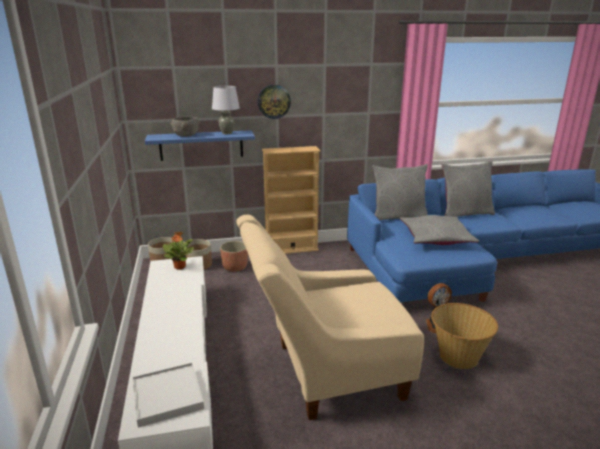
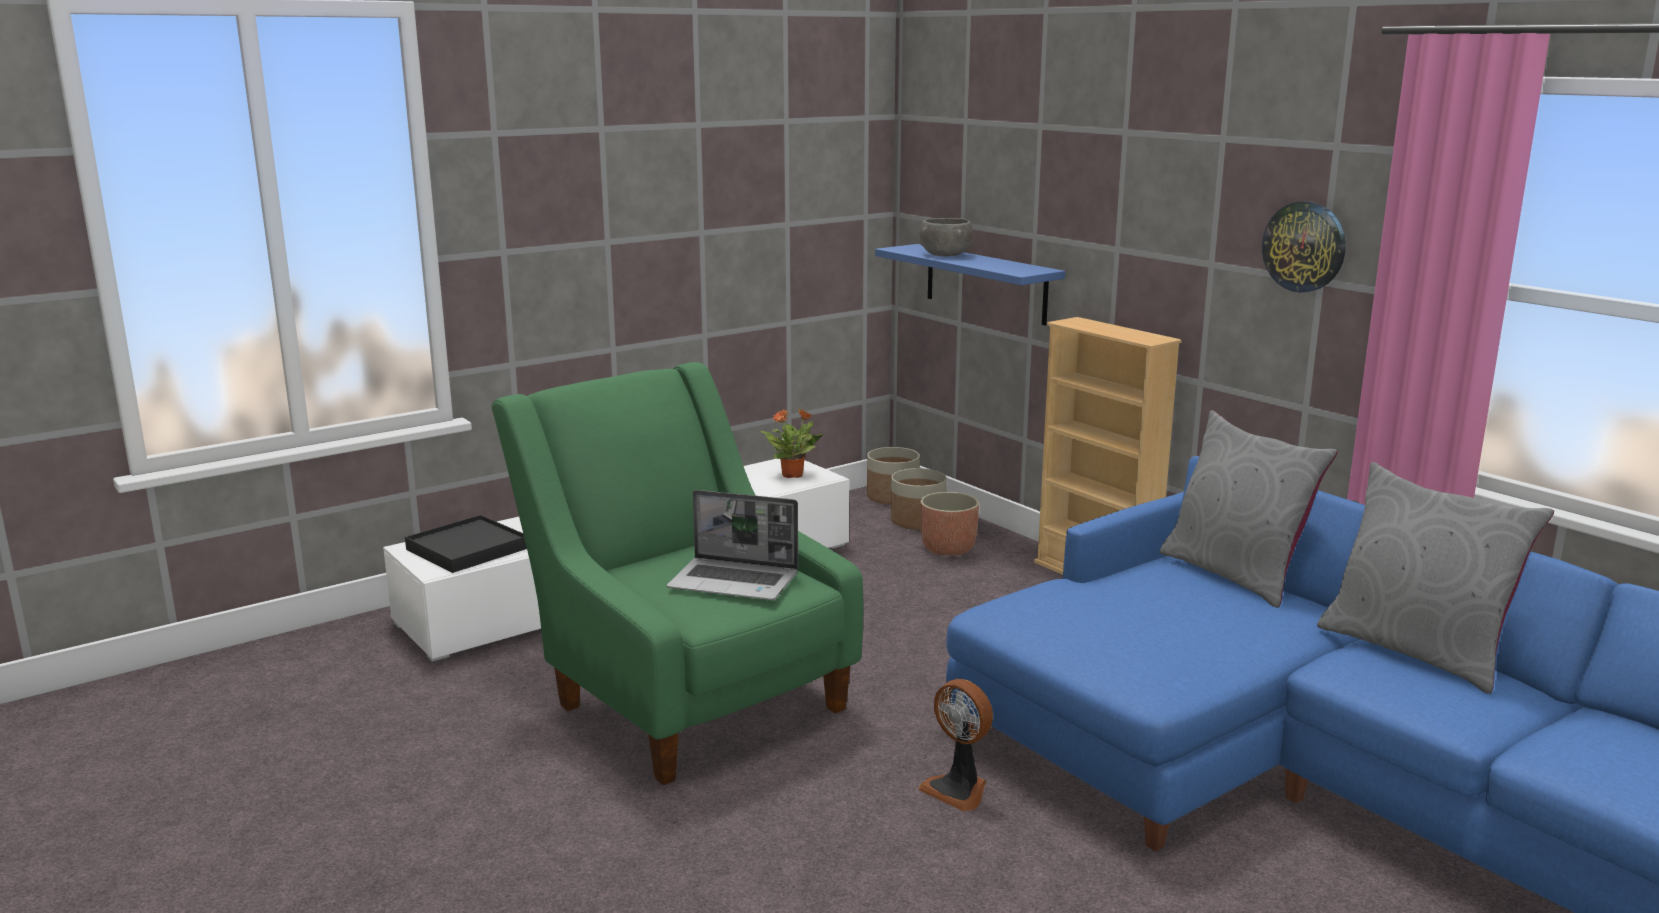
camera: 65 degrees right, 5 degrees down
white tray [132,363,204,428] -> black tray [405,515,527,573]
grey table lamp [212,86,240,134] -> none
beige armchair [236,215,424,420] -> green armchair [492,362,863,785]
wall clock [257,85,291,119] -> wall clock moved to [1262,201,1346,293]
grey pillow [400,215,479,245] -> none
basket [431,303,498,369] -> none
none -> laptop [667,490,798,600]

